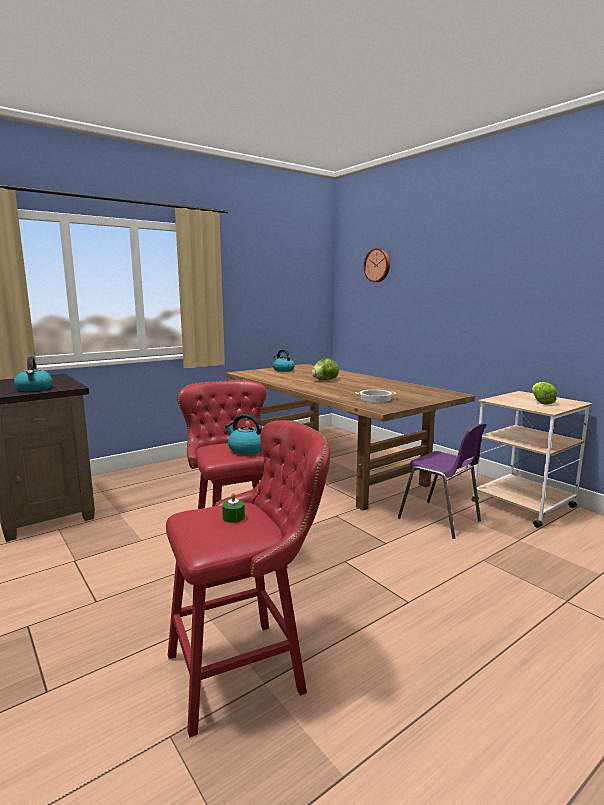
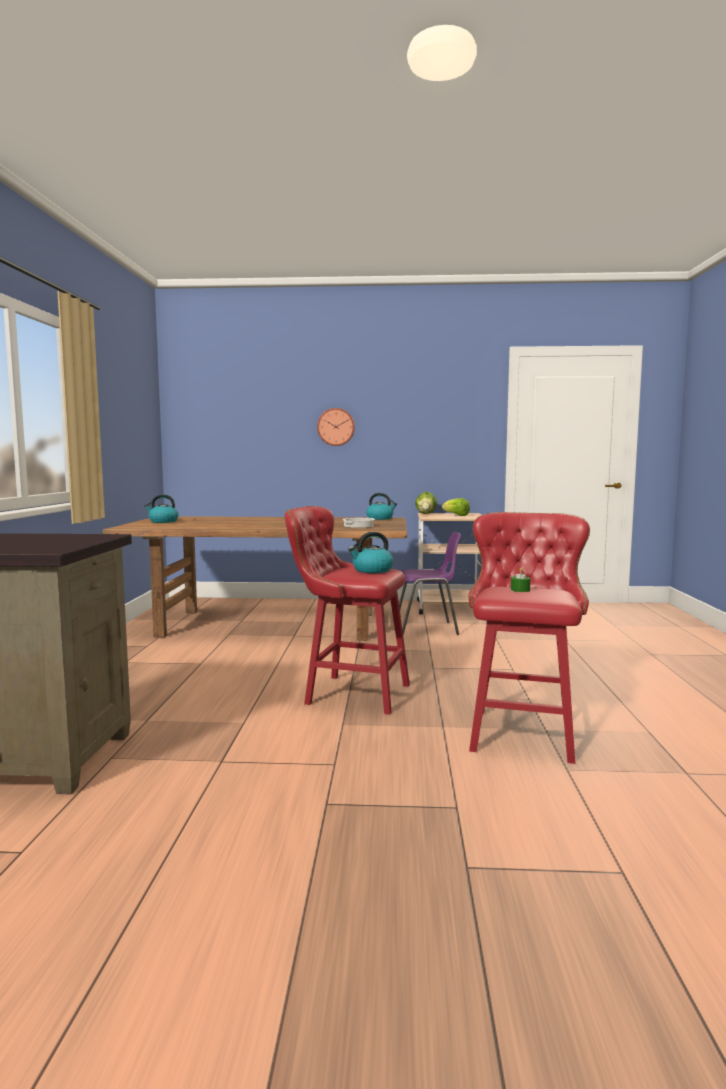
camera: 50 degrees left, 5 degrees down
kettle [14,357,53,392] -> kettle moved to [366,493,397,520]
lettuce [312,358,339,380] -> lettuce moved to [415,492,437,514]
wall clock [364,248,390,282] -> wall clock moved to [317,408,355,446]

